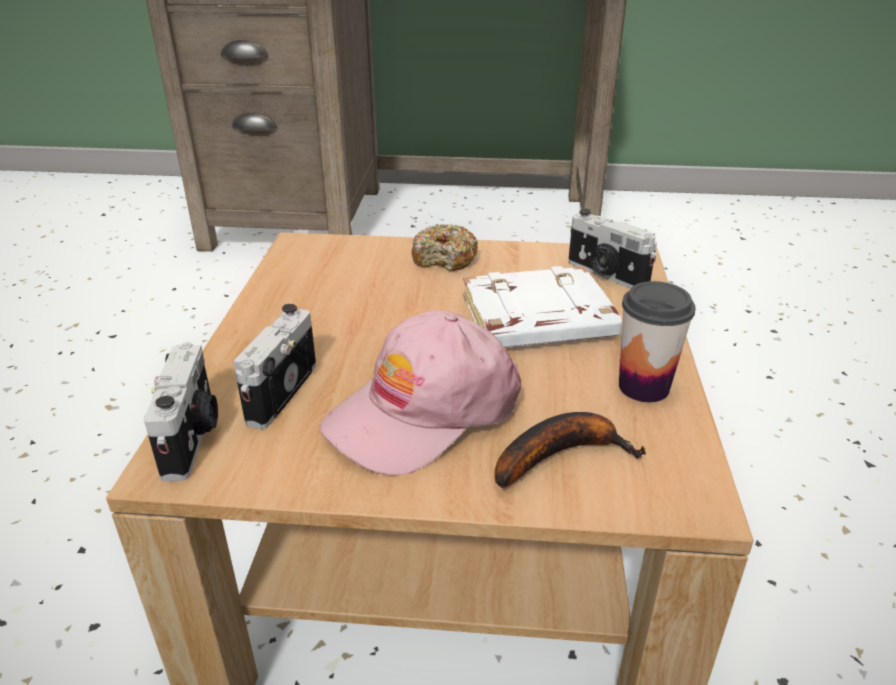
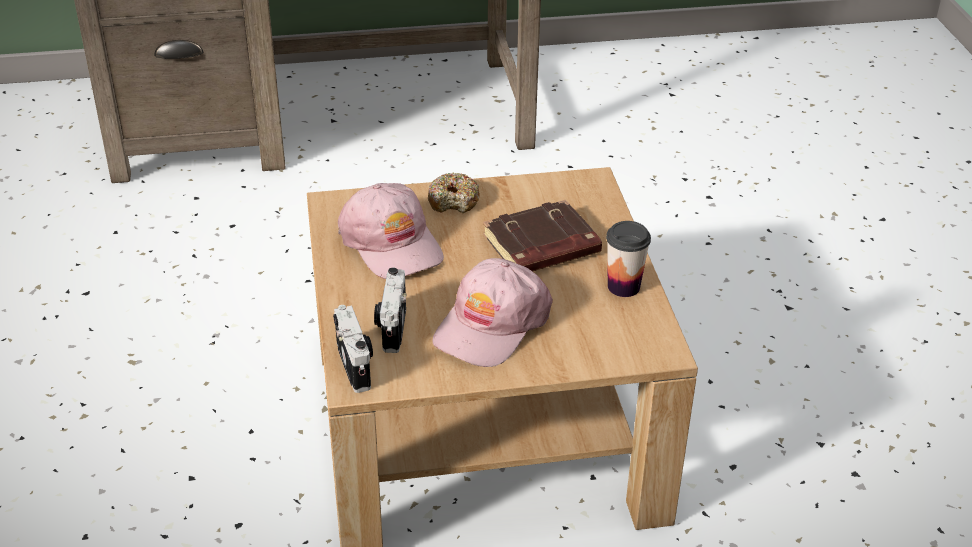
camera: 15 degrees left, 5 degrees up
white book [463,266,622,348] -> brown book [483,200,602,272]
banana [494,412,647,488] -> none
camera [568,208,657,288] -> none
none -> pink cap [338,183,444,279]

